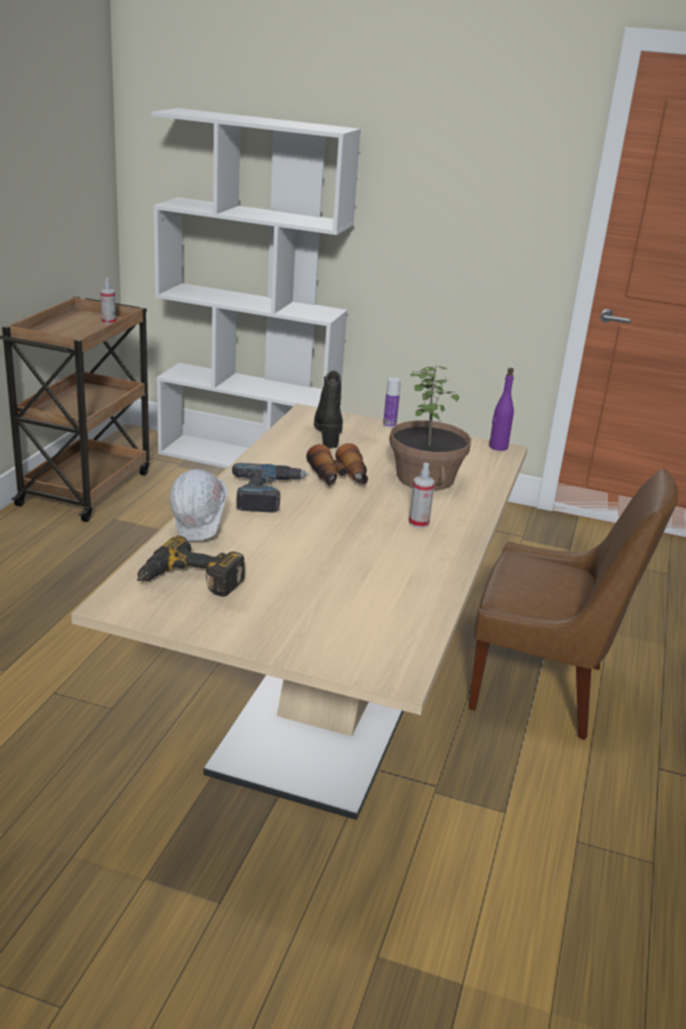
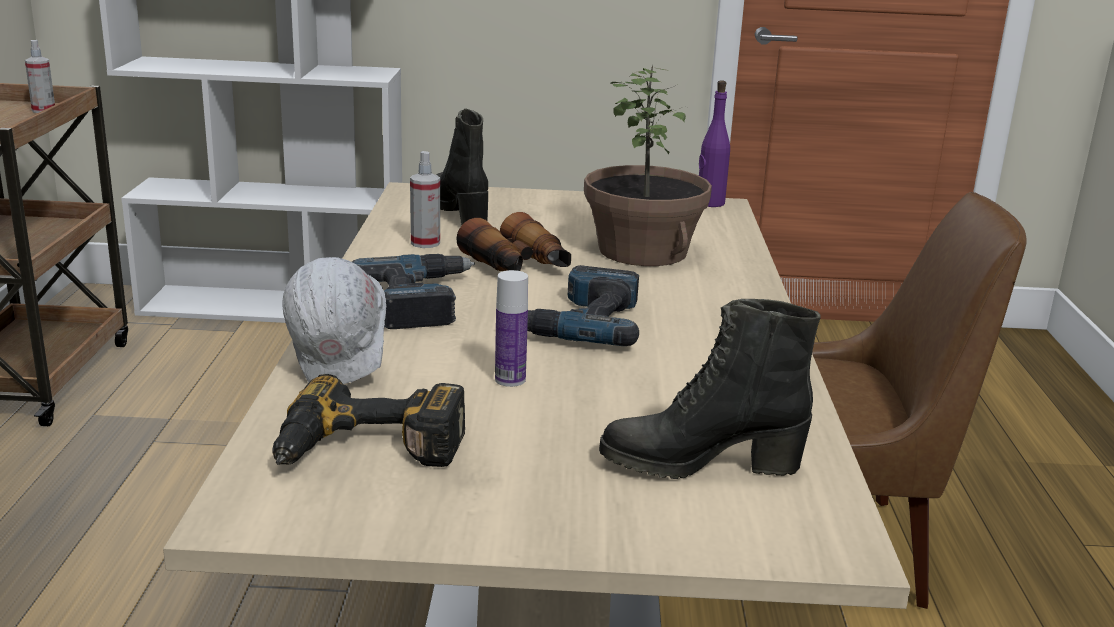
camera: 15 degrees left, 5 degrees down
bottle [383,377,401,428] -> bottle moved to [495,270,528,387]
spray bottle [409,463,435,528] -> spray bottle moved to [410,151,440,248]
none -> power drill [527,265,639,346]
none -> black boot [599,299,821,479]

